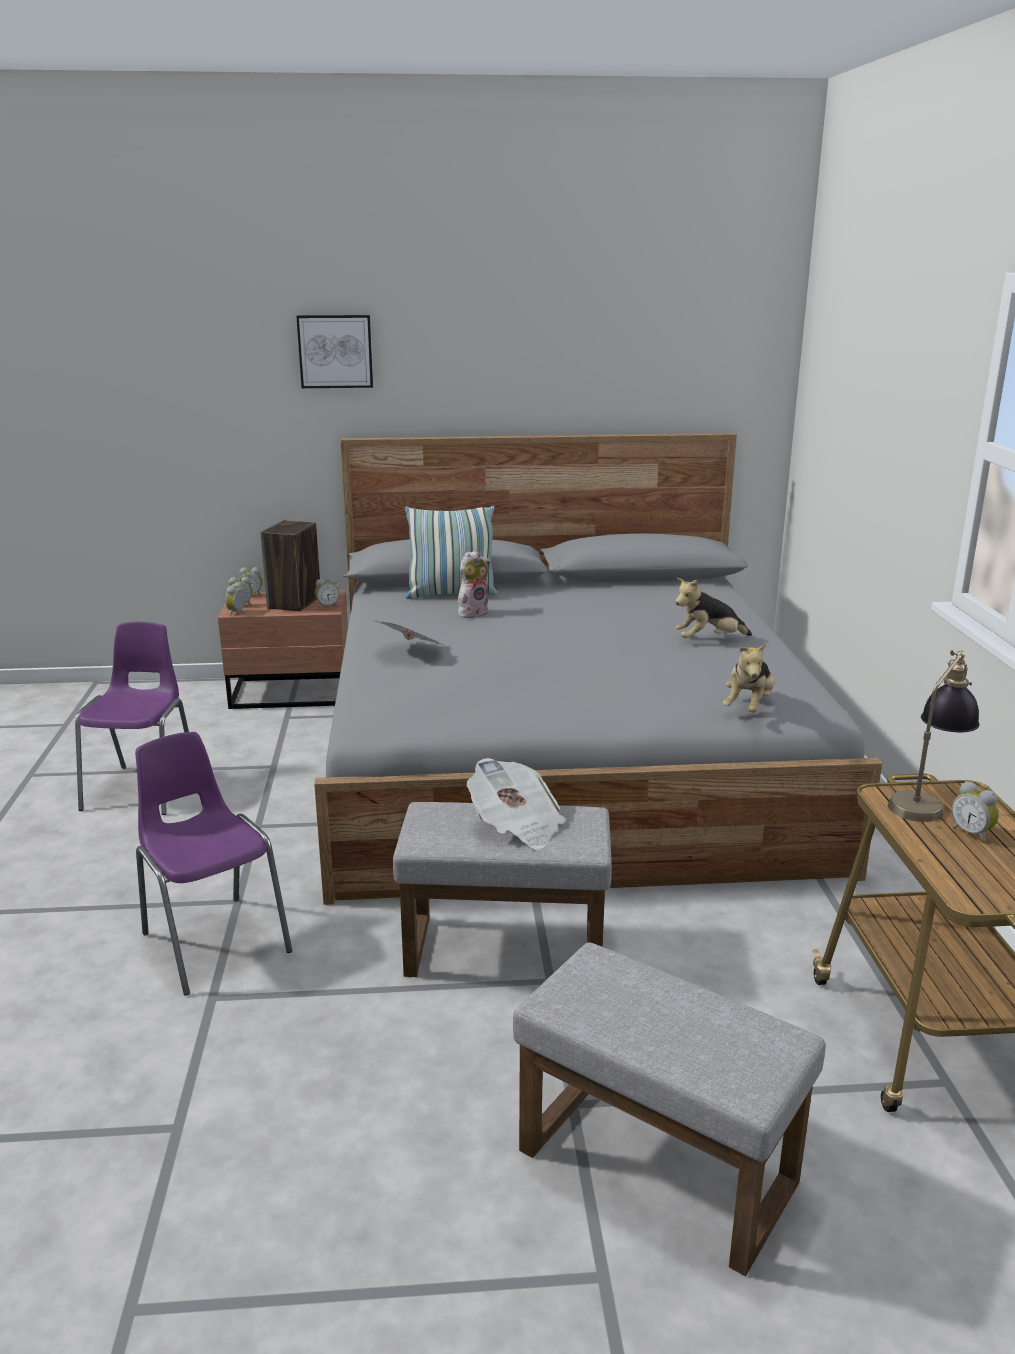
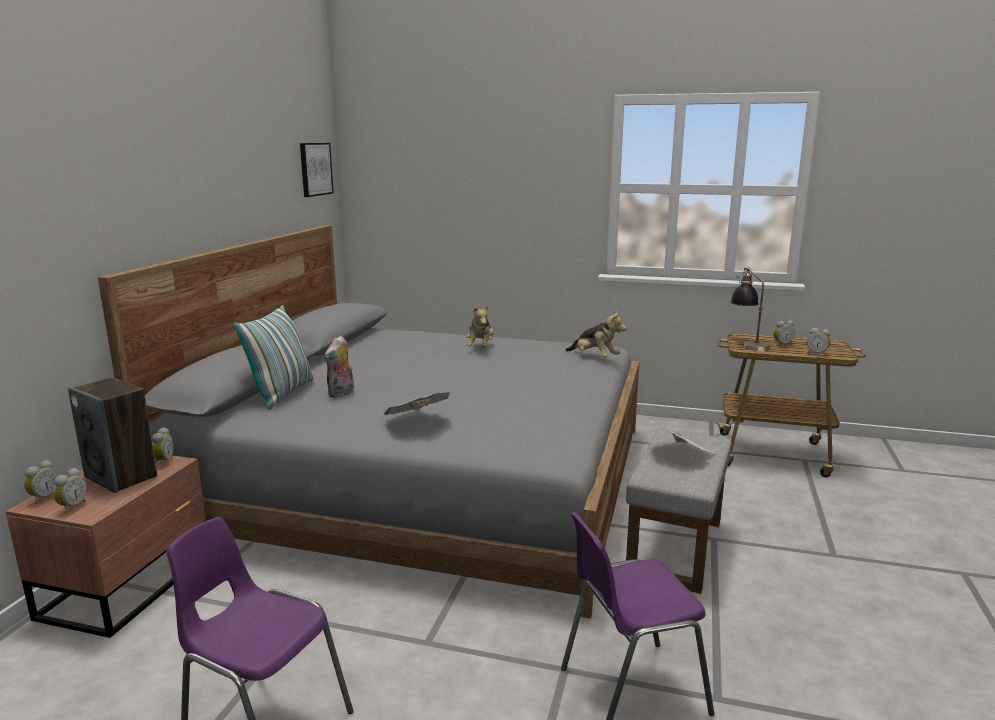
camera: 70 degrees left, 5 degrees down
alarm clock [225,582,246,616] -> alarm clock moved to [807,328,831,356]
picture [296,315,373,388] -> picture moved to [300,143,333,197]
plush toy [458,550,490,618] -> plush toy turned 135 degrees counterclockwise [325,335,354,398]
grey ottoman [513,942,826,1277] -> none

